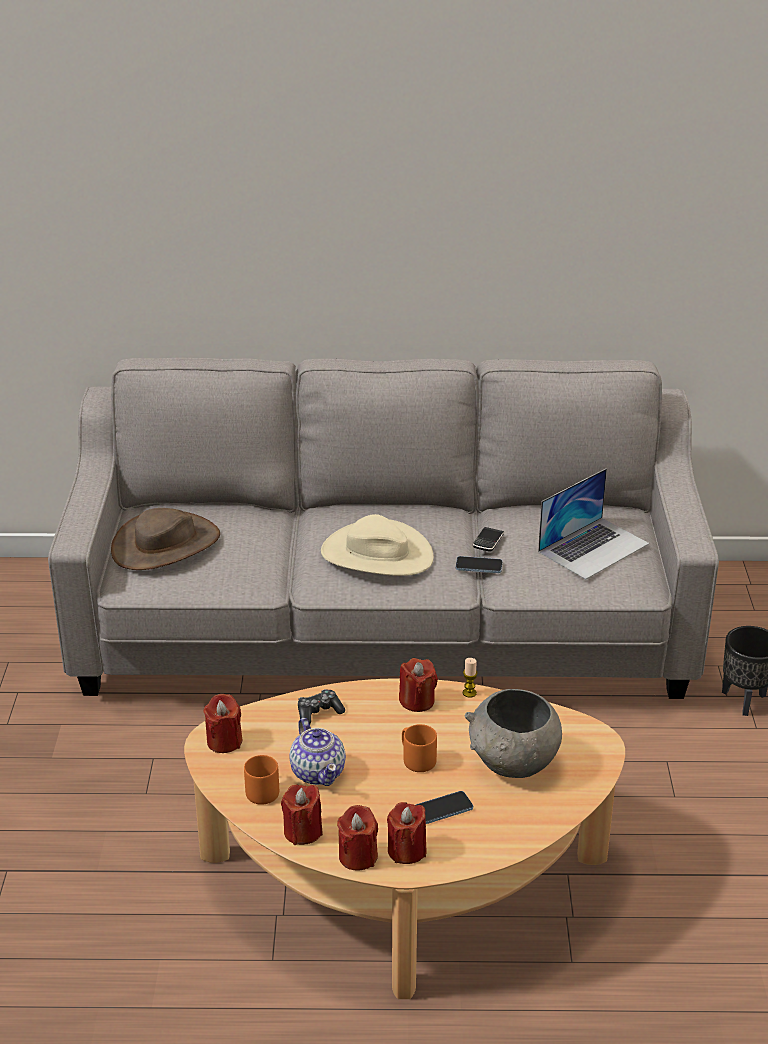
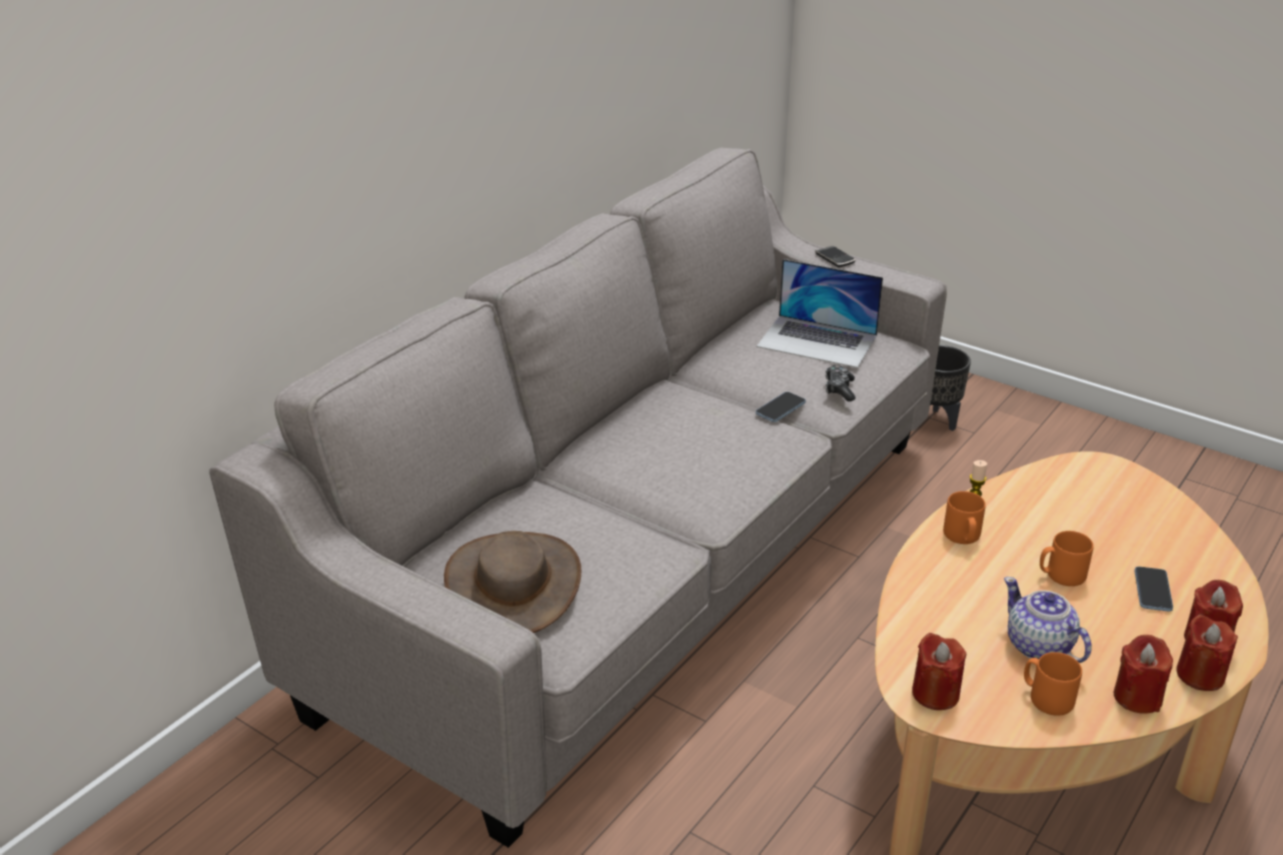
camera: 55 degrees left, 0 degrees up
teapot [289,718,346,786] -> teapot turned 135 degrees counterclockwise [1004,577,1092,663]
game controller [298,689,345,724] -> game controller moved to [826,365,855,401]
beige hat [321,514,434,576] -> none
red candle [399,658,438,712] -> orange mug [943,491,986,544]
grey bowl [464,689,562,778] -> none
phone [473,527,504,552] -> phone moved to [815,246,855,268]
laptop [538,469,649,580] -> laptop turned 120 degrees clockwise [757,259,883,368]

